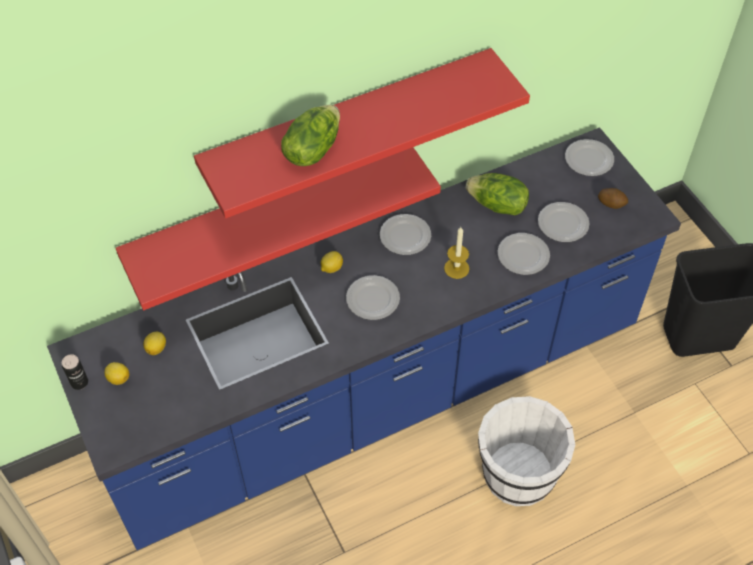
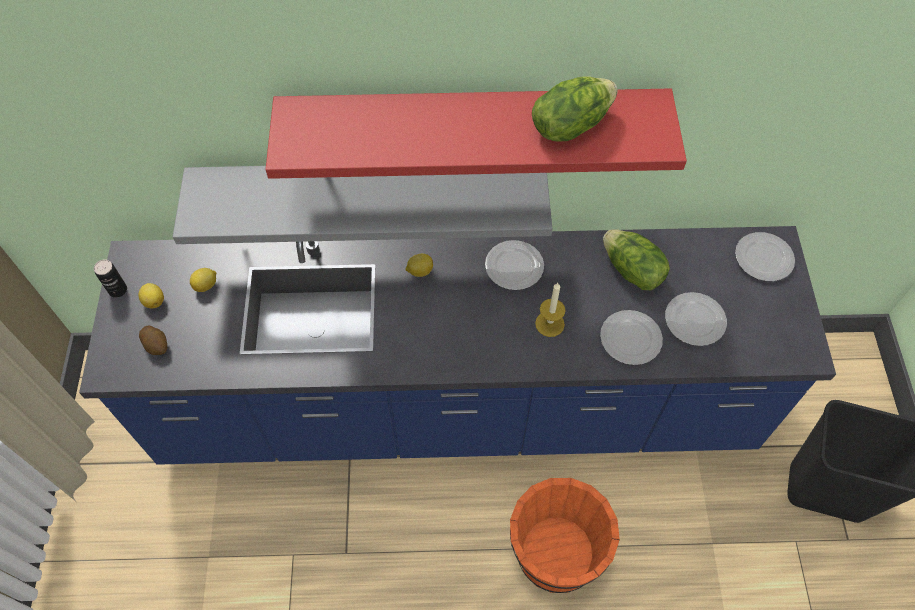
camera: 25 degrees right, 5 degrees up
red shelf [116,147,441,310] -> grey shelf [173,166,552,244]
lettuce [281,105,340,166] -> lettuce moved to [532,76,618,142]
plate [346,275,400,320] -> none
white bucket [478,396,575,507] -> orange bucket [510,478,620,593]
potato [598,188,628,209] -> potato moved to [139,325,167,355]

